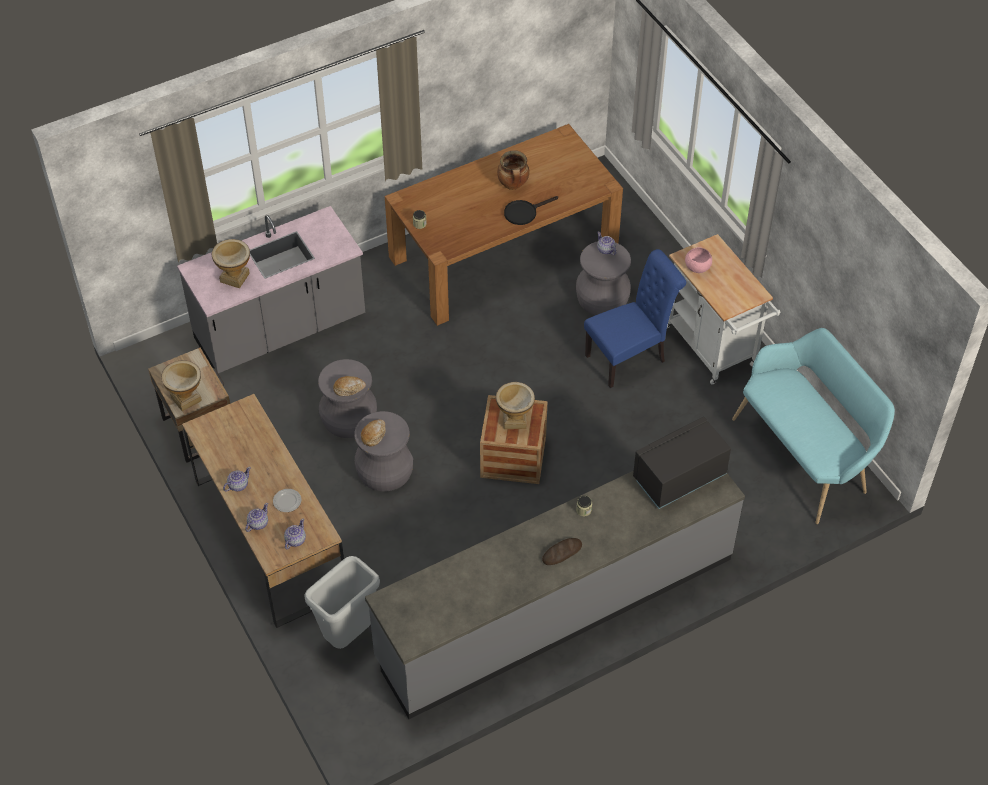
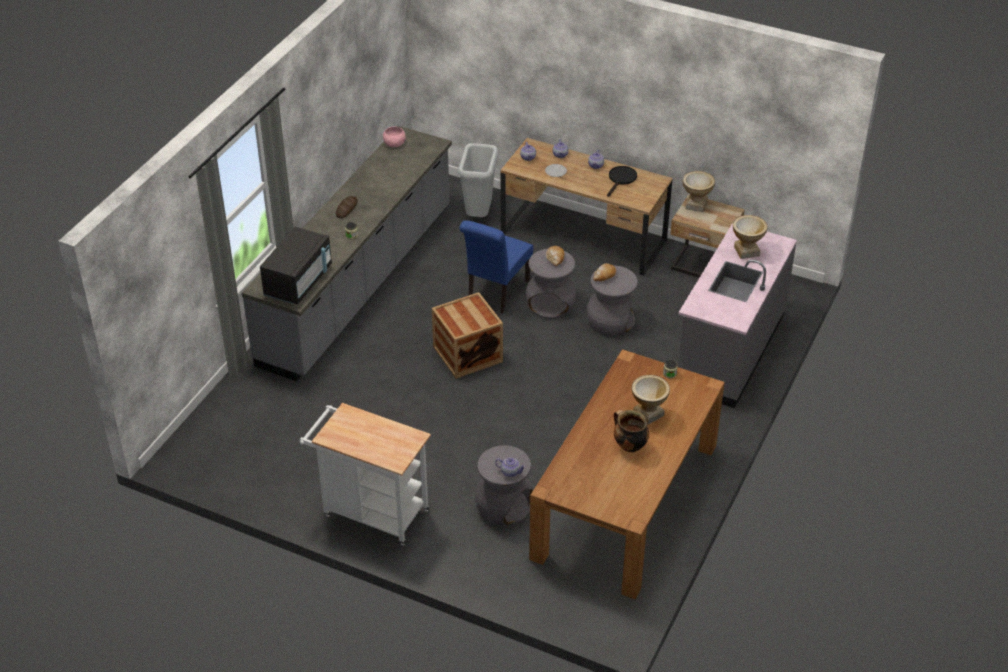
camera: 145 degrees right, 10 degrees down
vase [496,382,535,429] -> vase moved to [632,375,670,425]
black frying pan [504,196,558,225] -> black frying pan moved to [607,166,637,197]
blue chair [584,249,686,388] -> blue chair moved to [459,220,533,314]
pink bowl [685,247,712,273] -> pink bowl moved to [383,127,406,147]
turquoise bench [732,328,895,524] -> none

